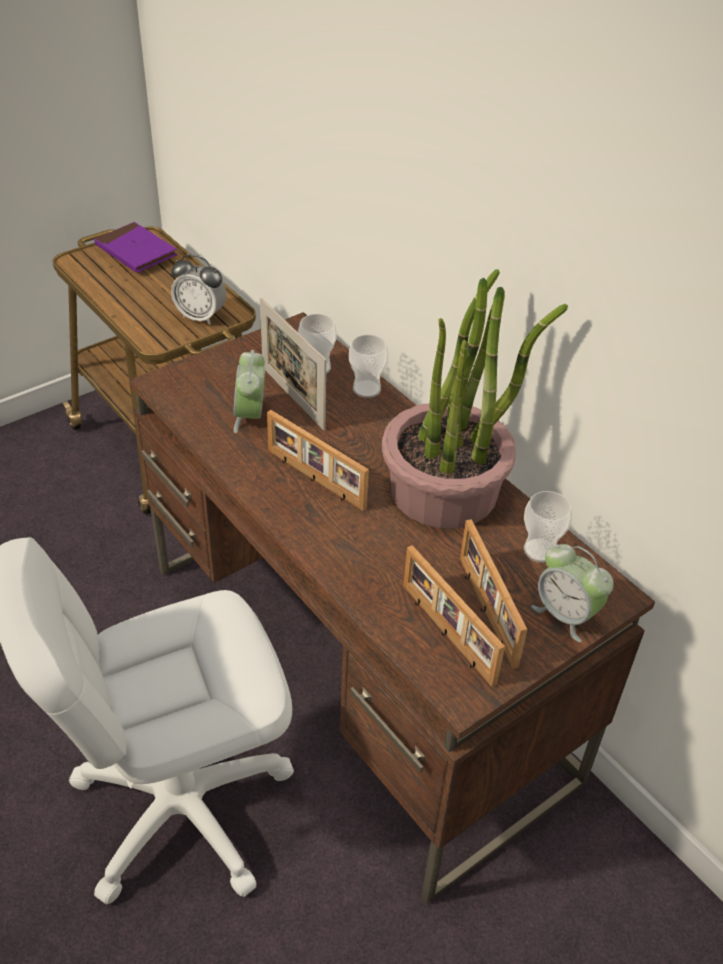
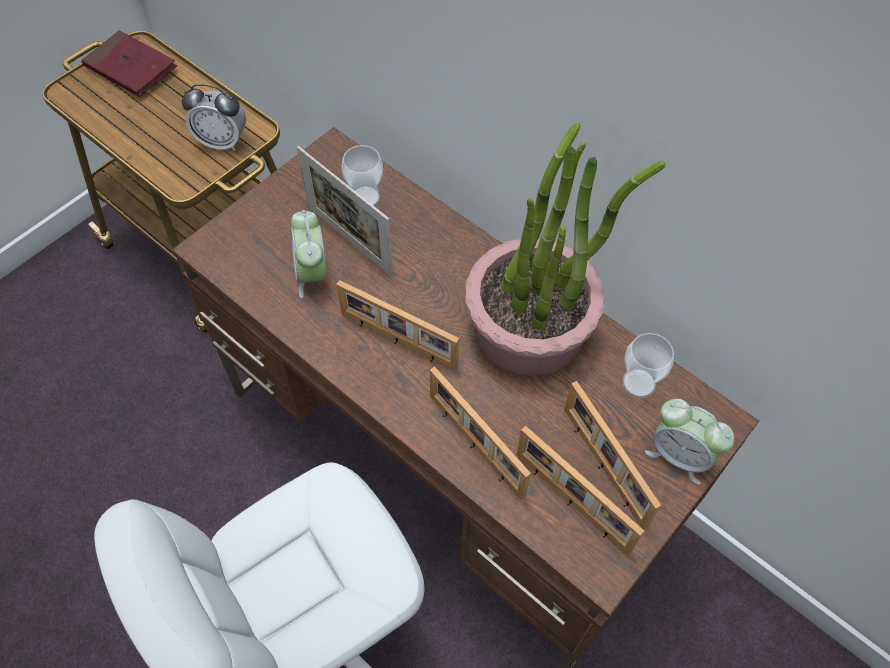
camera: 10 degrees left, 15 degrees up
purple book [94,222,177,273] -> red book [81,30,177,97]
cup [349,335,388,398] -> none
none -> picture frame [430,366,531,500]

